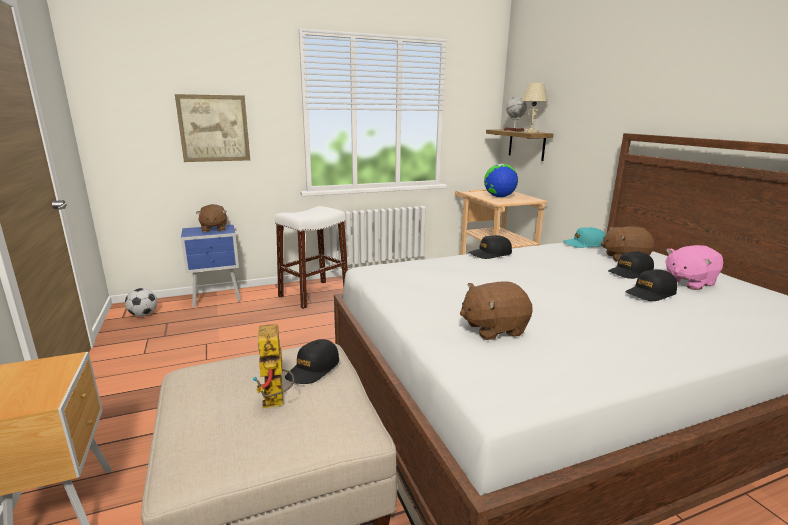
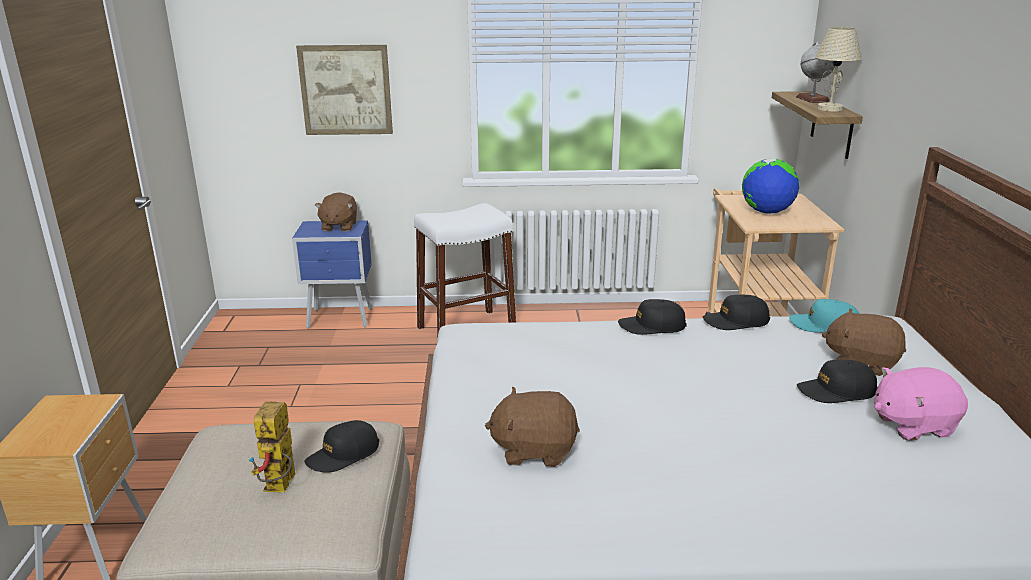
camera: 20 degrees right, 5 degrees up
football [125,288,157,316] -> none
black cap [625,269,677,301] -> black cap moved to [703,294,770,330]

